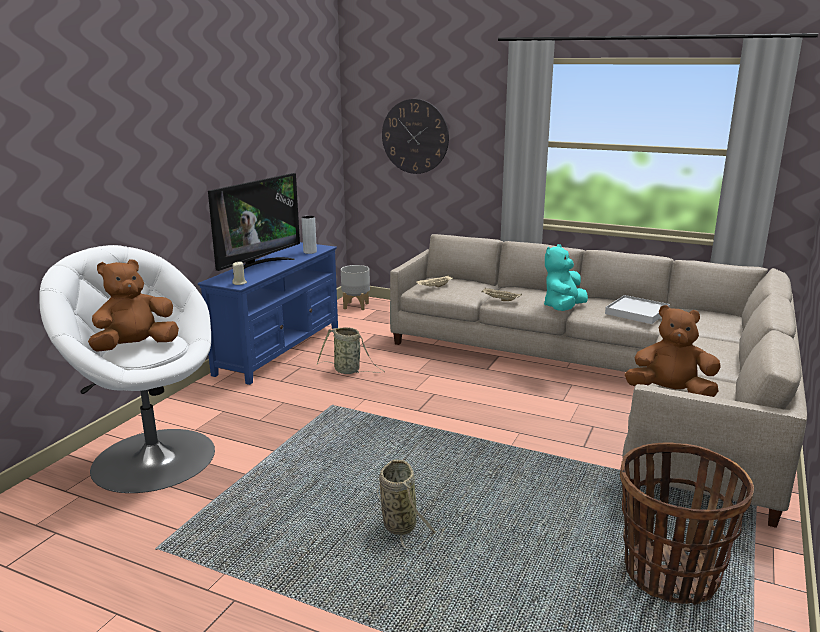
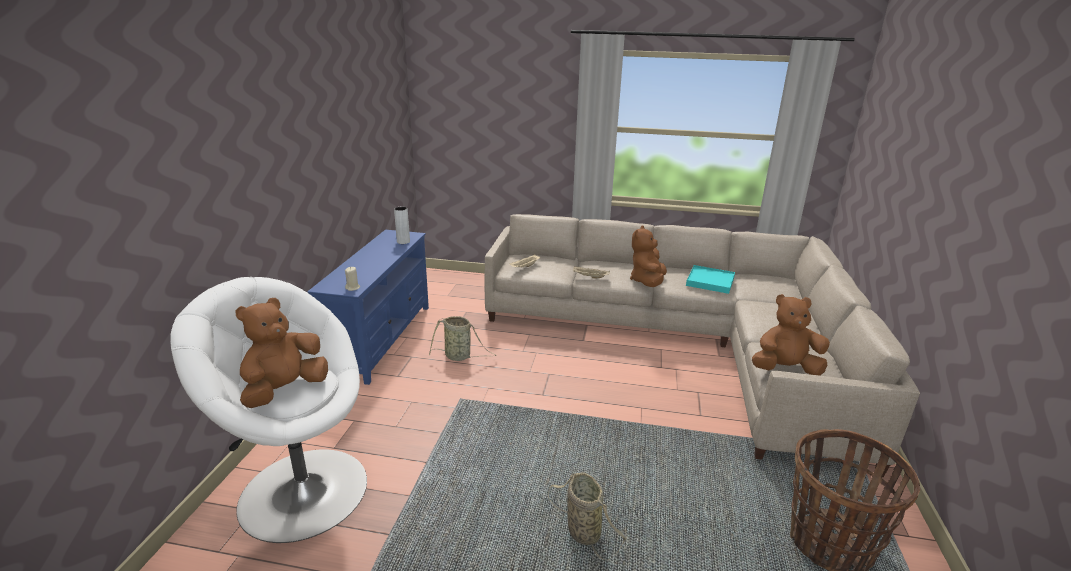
camera: 15 degrees left, 5 degrees up
television [208,173,300,274] -> none
grey planter [341,265,370,310] -> none
wall clock [382,99,449,174] -> none
turquoise plush toy [544,244,588,311] -> brown plush toy [630,226,667,287]
white tray [605,295,670,324] -> turquoise tray [686,265,735,294]

